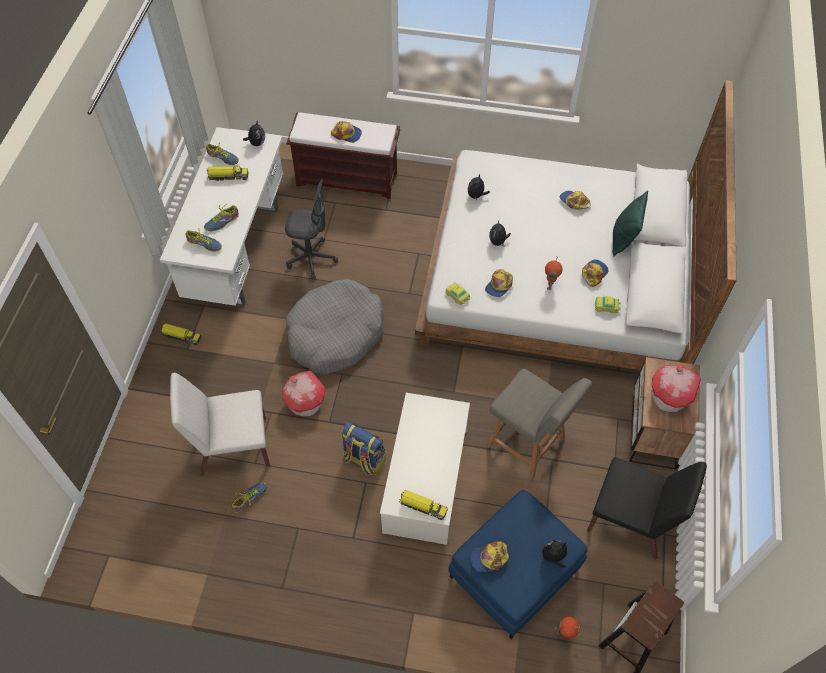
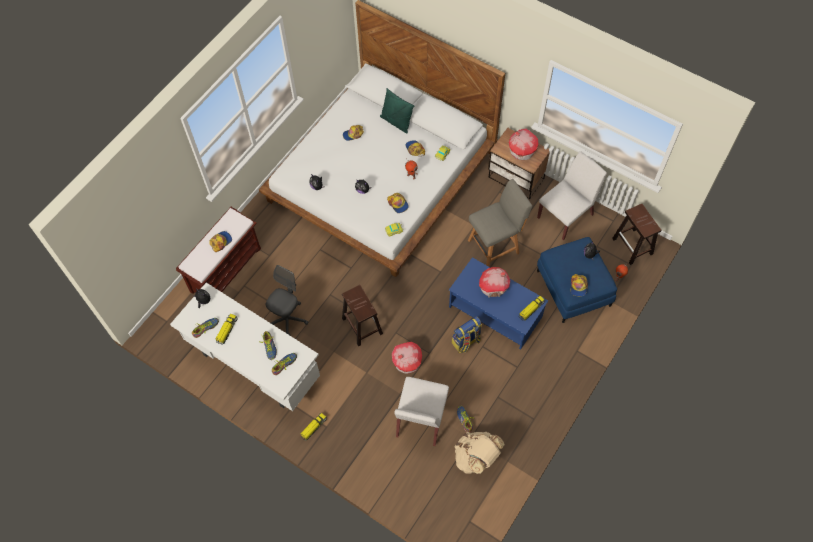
camera: 65 degrees left, 5 degrees up
grey dog bed [286,279,384,374] -> brown stool [342,285,383,347]
white coffee table [380,393,470,545] -> blue coffee table [449,257,548,349]
black chair [587,457,707,560] -> white chair [537,151,607,241]
none -> beige backpack [455,432,505,474]
none -> toy house [479,267,510,298]

